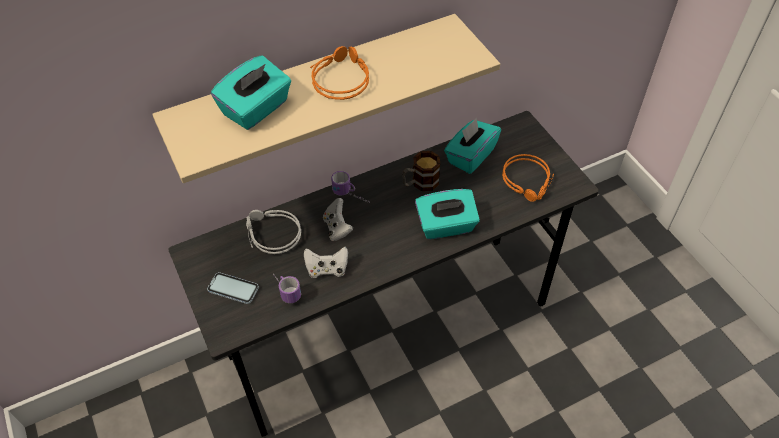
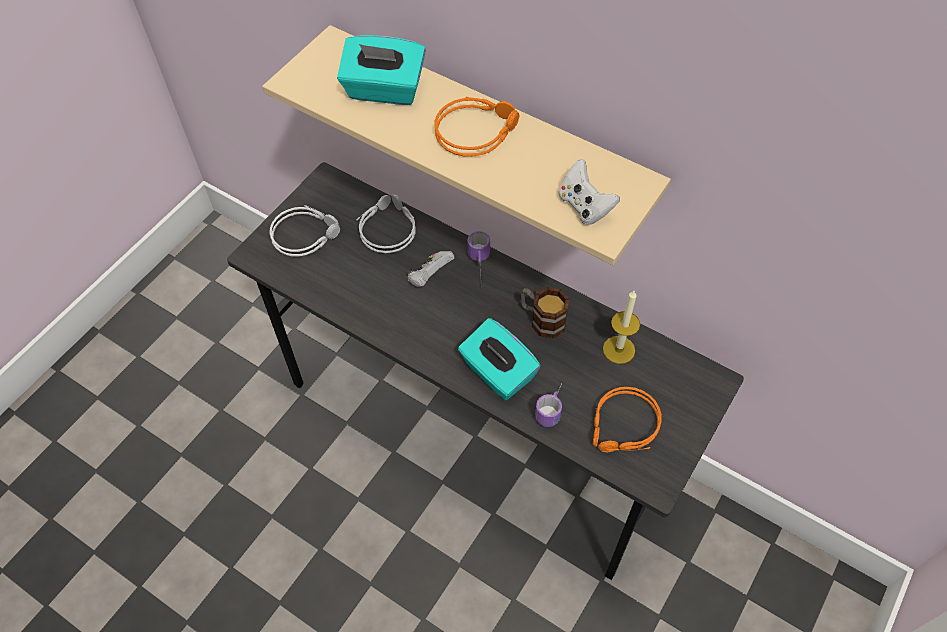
camera: 60 degrees right, 5 degrees up
phone [207,272,259,304] -> grey headphones [269,205,340,256]
mug [273,274,301,303] -> mug moved to [535,383,562,427]
white game controller [304,247,348,278] -> white game controller moved to [559,159,620,225]
turquoise tissue box [444,118,501,174] -> candle [603,291,640,364]

